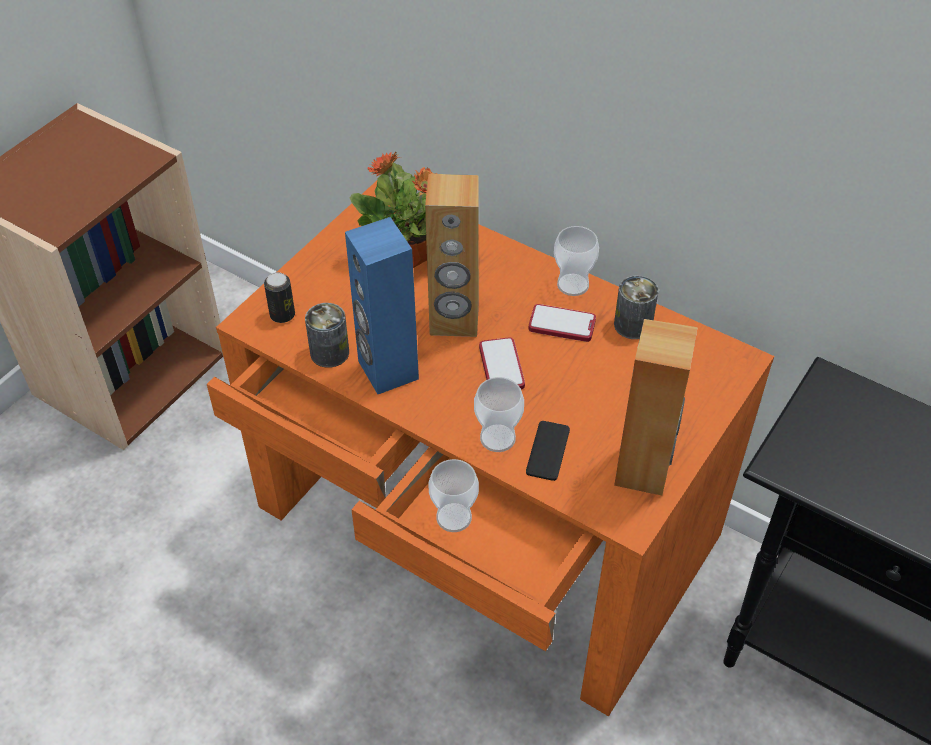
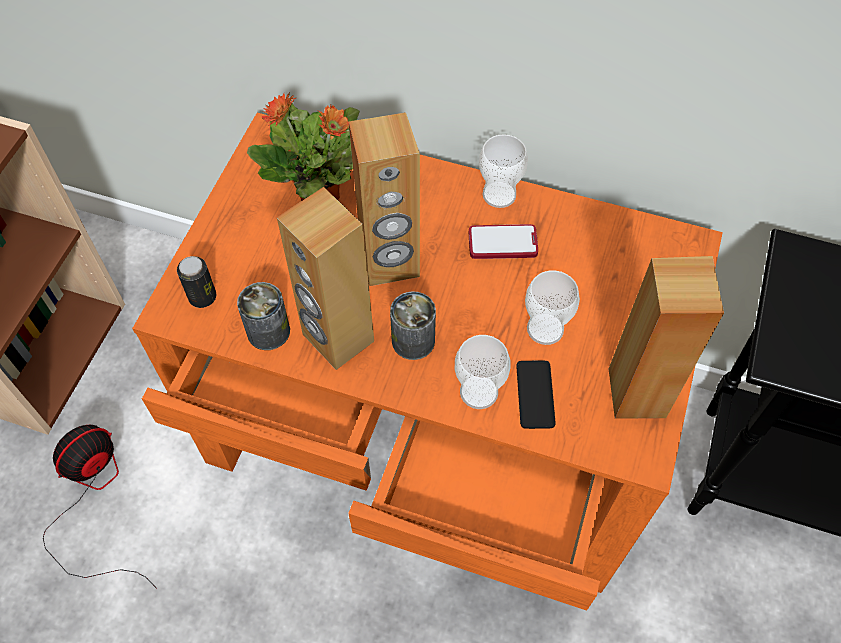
camera: 15 degrees left, 10 degrees up
blue speaker [345,217,419,394] -> brown speaker [277,187,374,370]
cup [429,459,479,532] -> cup moved to [525,270,580,345]
phone [479,337,525,389] -> none
can [614,275,659,339] -> can moved to [390,291,436,360]
none -> fan [43,424,157,589]

